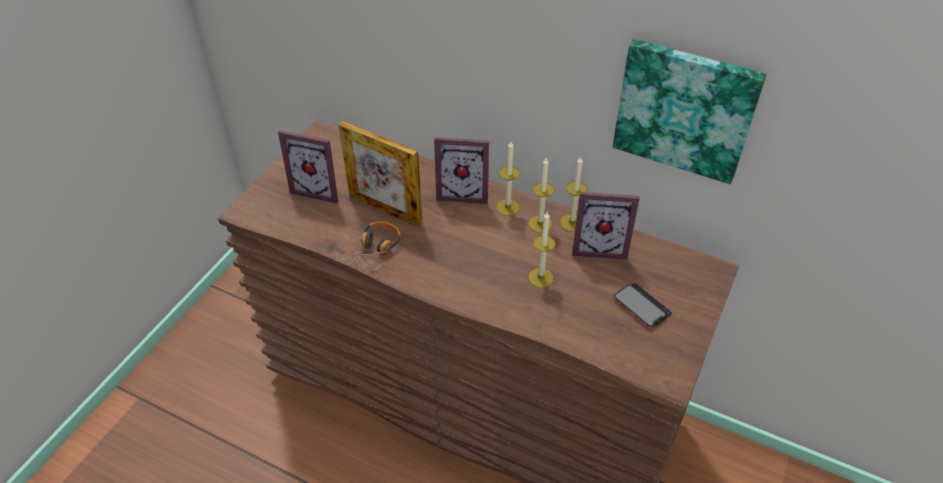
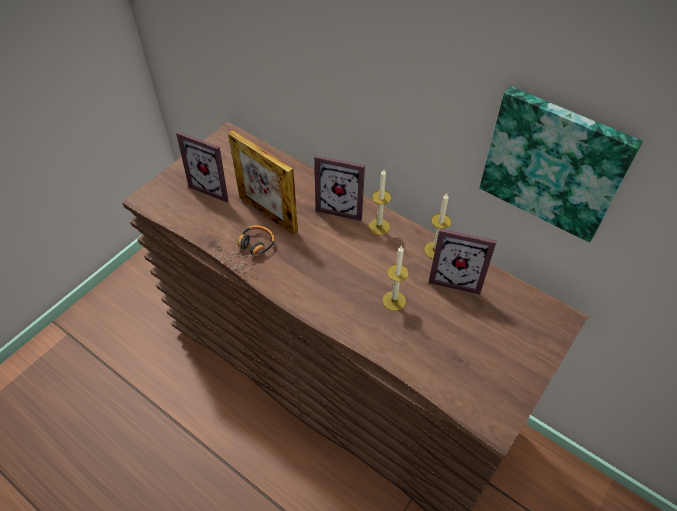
camera: 10 degrees right, 5 degrees up
candle [529,158,554,233] -> none
phone [614,283,672,327] -> none

